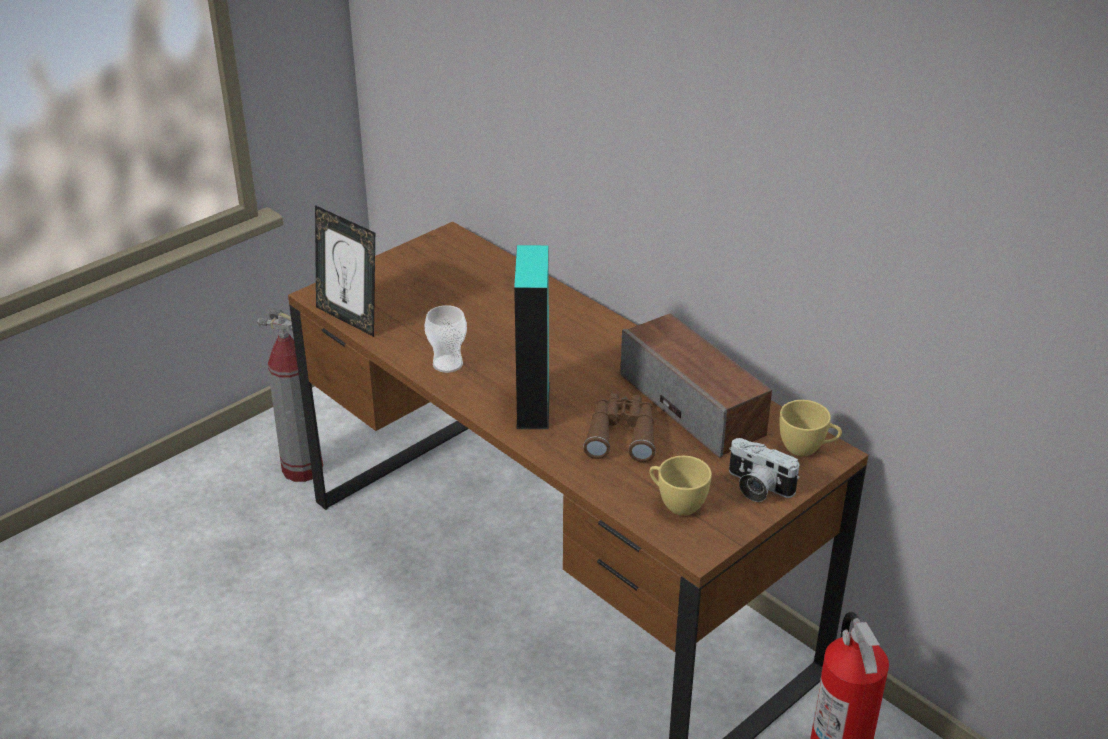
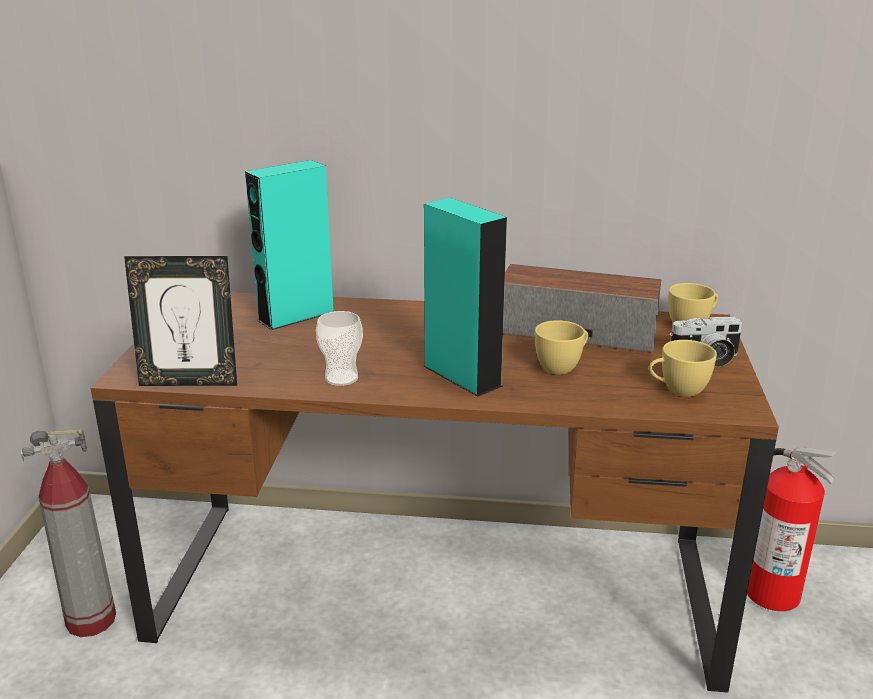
camera: 40 degrees left, 10 degrees down
brown binoculars [583,393,655,462] -> yellow cup [535,320,588,375]
none -> turquoise speaker [245,160,334,330]

